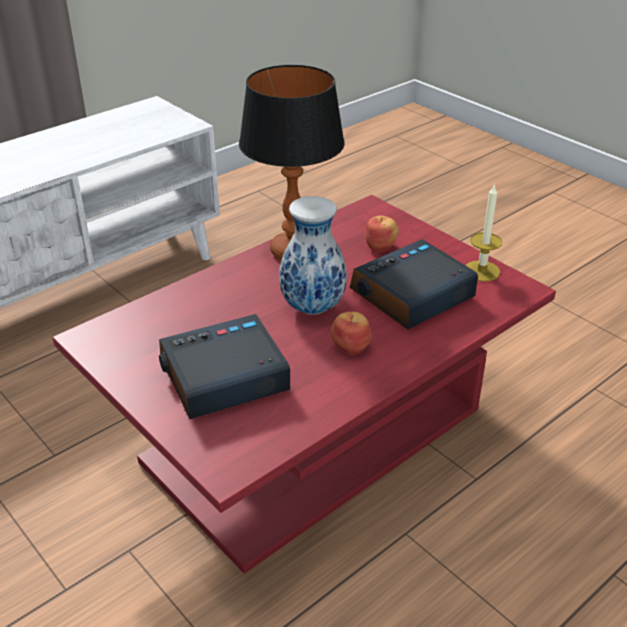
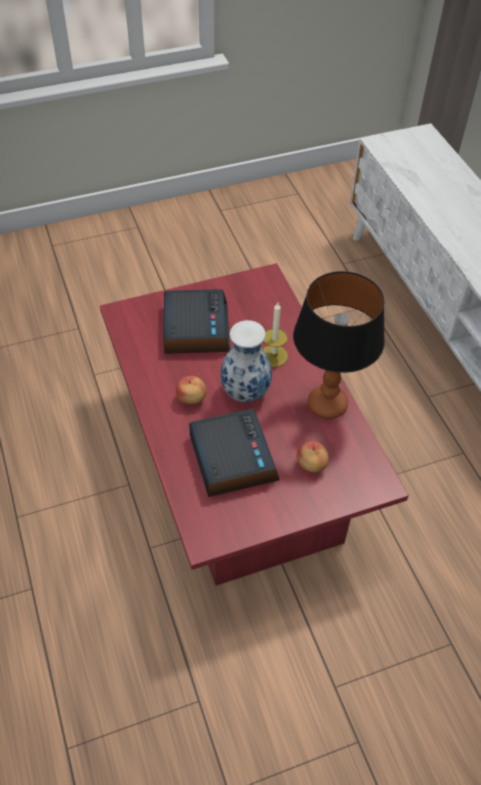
camera: 110 degrees right, 15 degrees up
candle [466,183,502,282] -> candle moved to [263,302,288,367]

